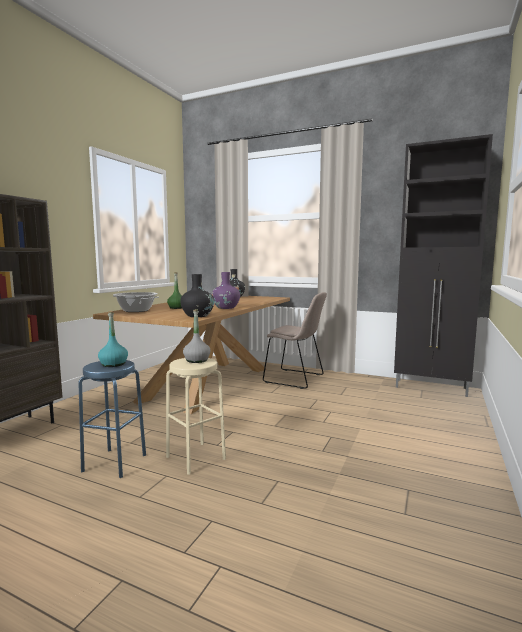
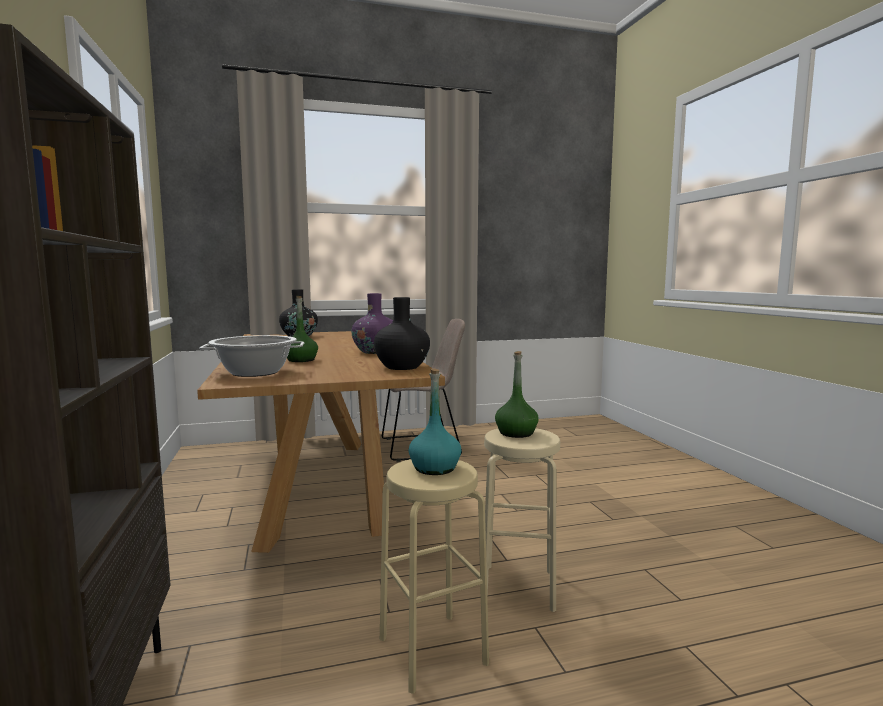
camera: 40 degrees left, 0 degrees up
blue stool [78,360,146,478] -> beige stool [380,459,489,694]
grey bottle [183,309,210,363] -> green bottle [495,351,539,438]
black cabinet [394,134,493,397] -> none

